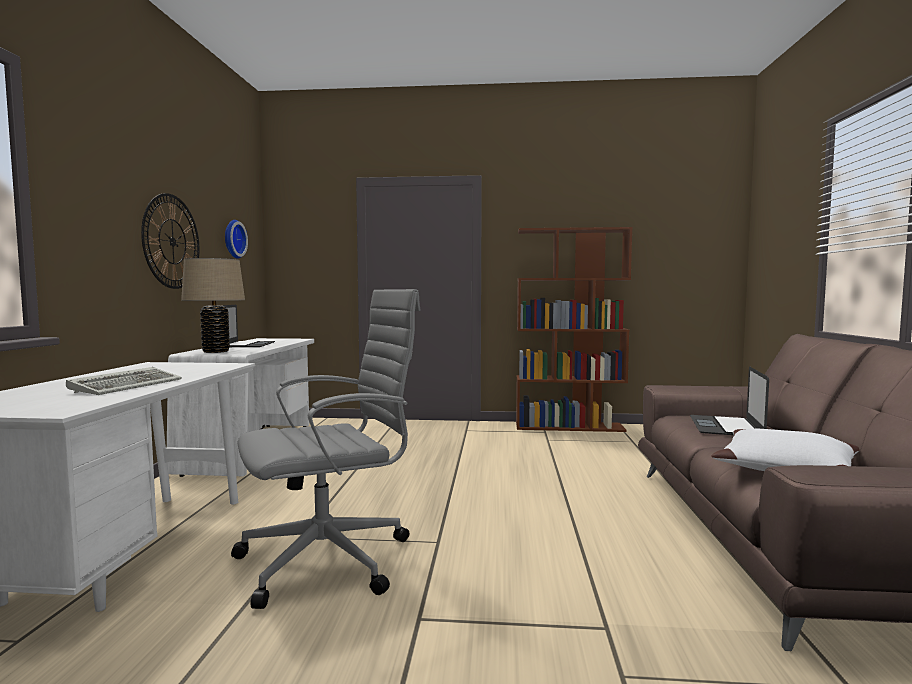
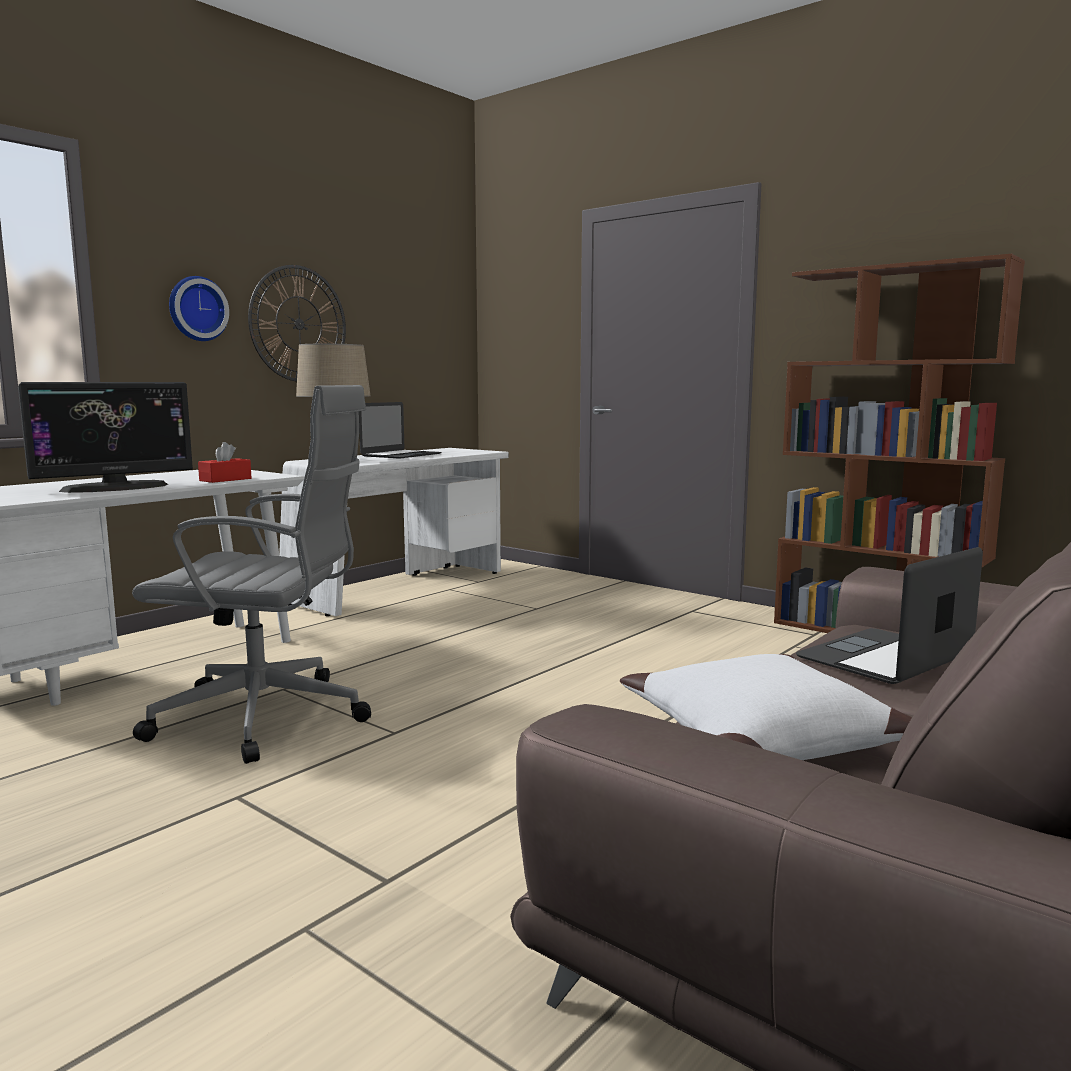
camera: 35 degrees right, 5 degrees up
keyboard [66,367,182,395] -> monitor [18,382,193,493]
wall clock [225,220,248,259] -> wall clock moved to [169,276,229,341]
none -> red tissue box [198,442,252,483]

